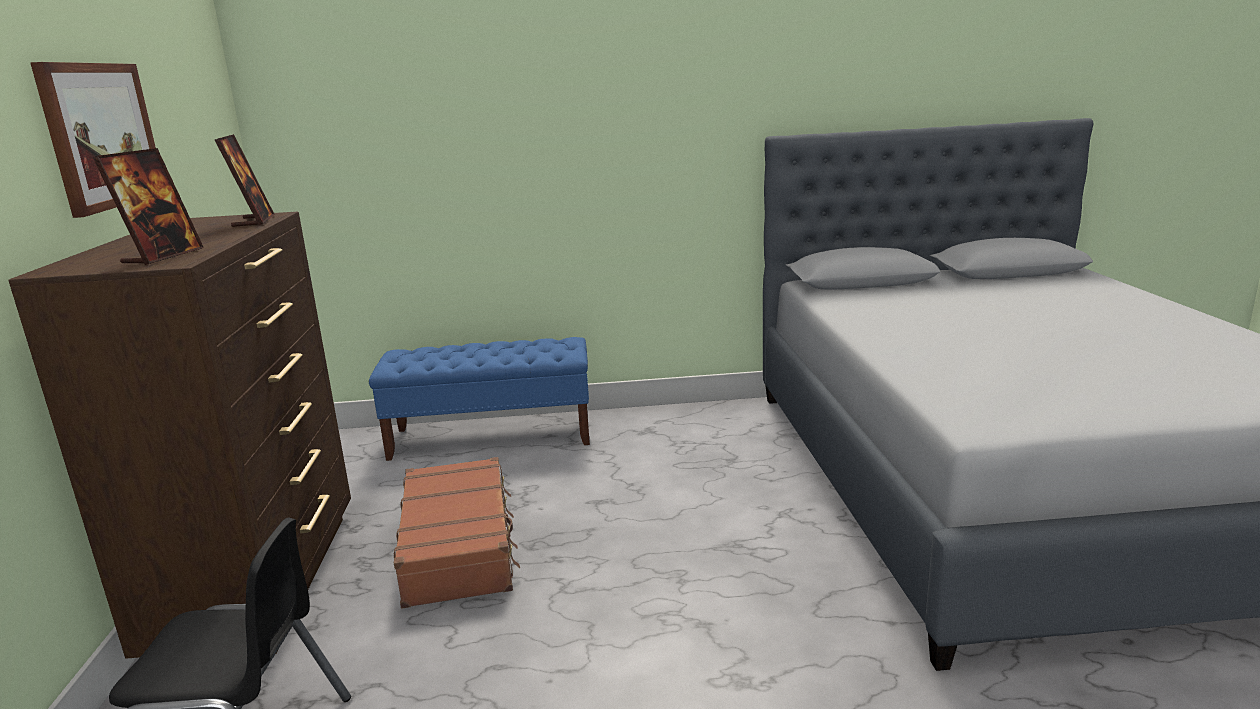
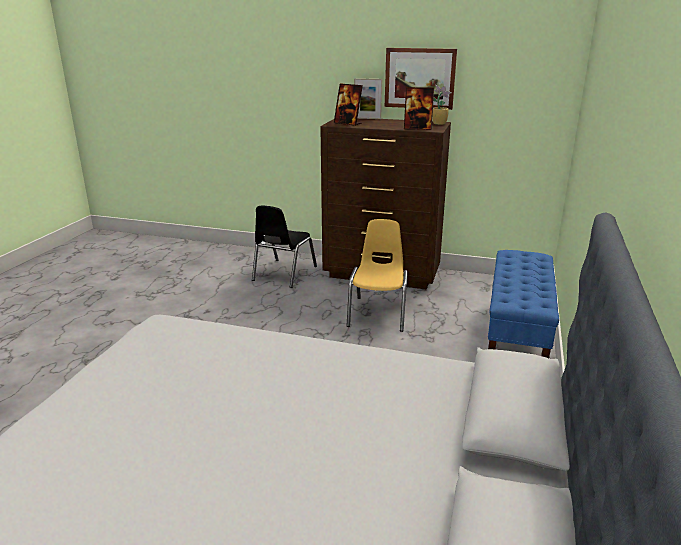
camera: 110 degrees right, 5 degrees up
brown suitcase [394,457,520,608] -> yellow chair [347,219,407,332]
none -> picture frame [354,78,382,119]
none -> potted plant [432,85,451,125]

